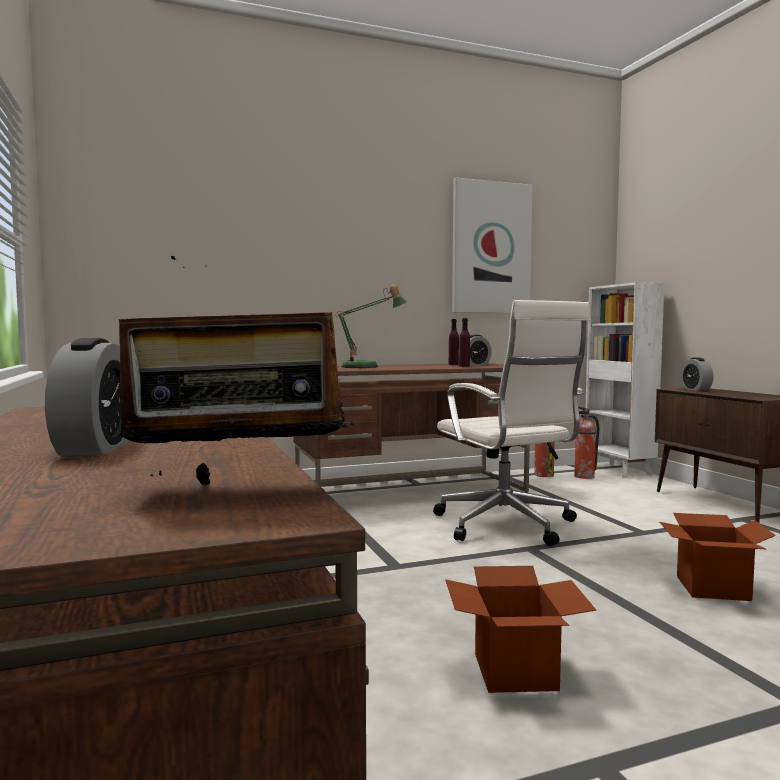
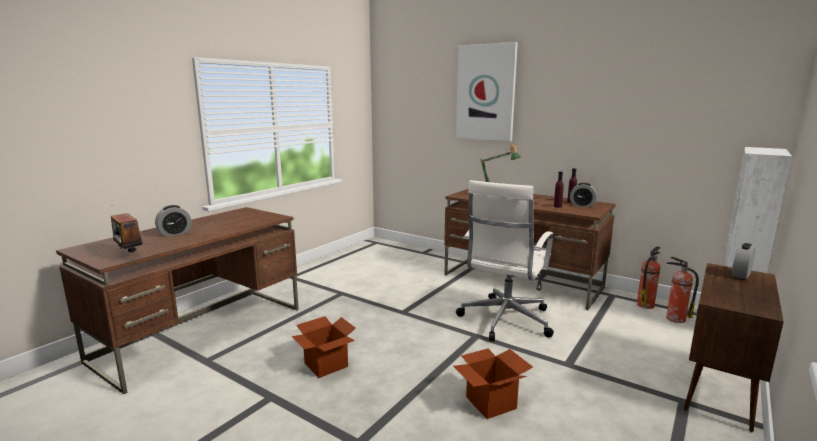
camera: 55 degrees right, 10 degrees up
picture [452,178,532,313] -> picture moved to [456,42,518,141]

